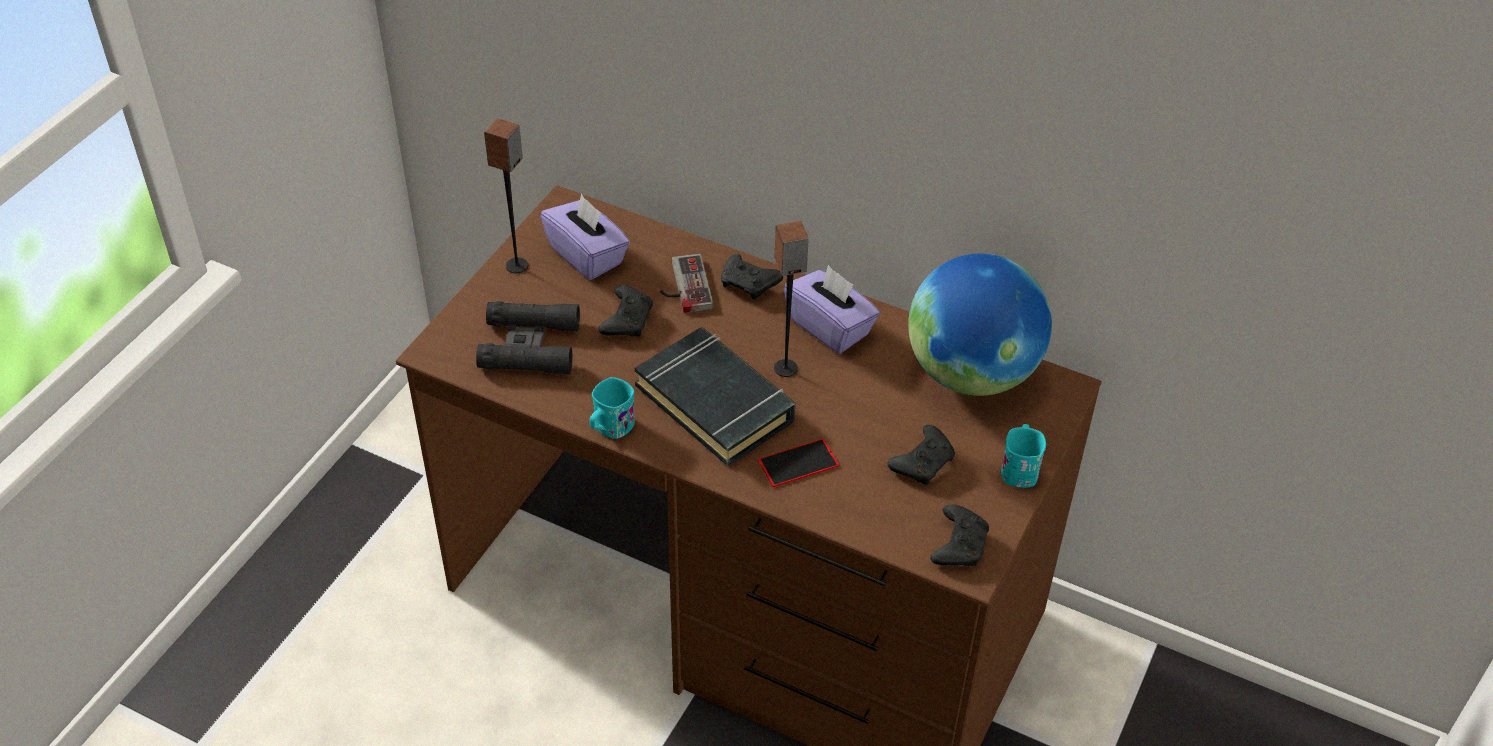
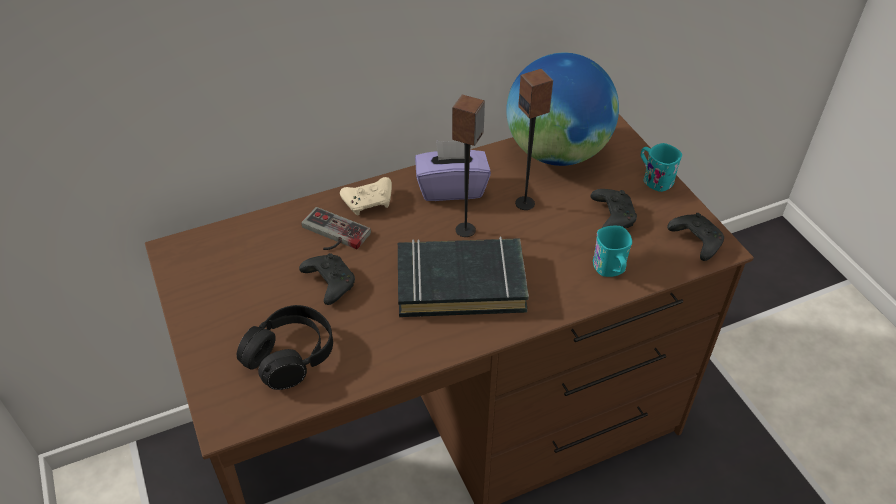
camera: 50 degrees left, 0 degrees up
black binoculars [476,301,580,374] -> black headphones [237,305,333,390]
speaker [484,118,528,273] -> speaker moved to [515,69,553,210]
purple tissue box [540,194,630,280] -> none
turquoise mug [589,377,635,439] -> turquoise mug moved to [593,226,632,277]
black game controller [721,254,783,299] -> beige game controller [340,177,392,215]
phone [758,439,839,487] -> none

